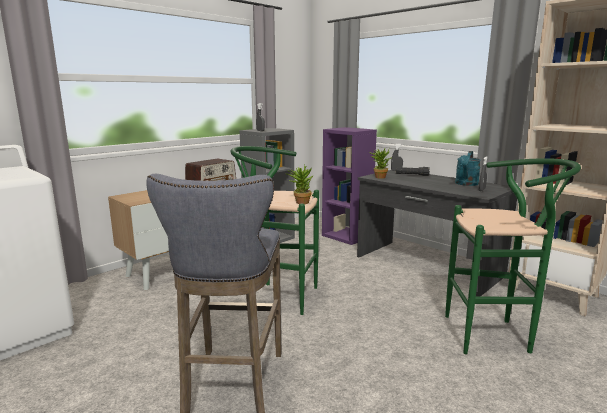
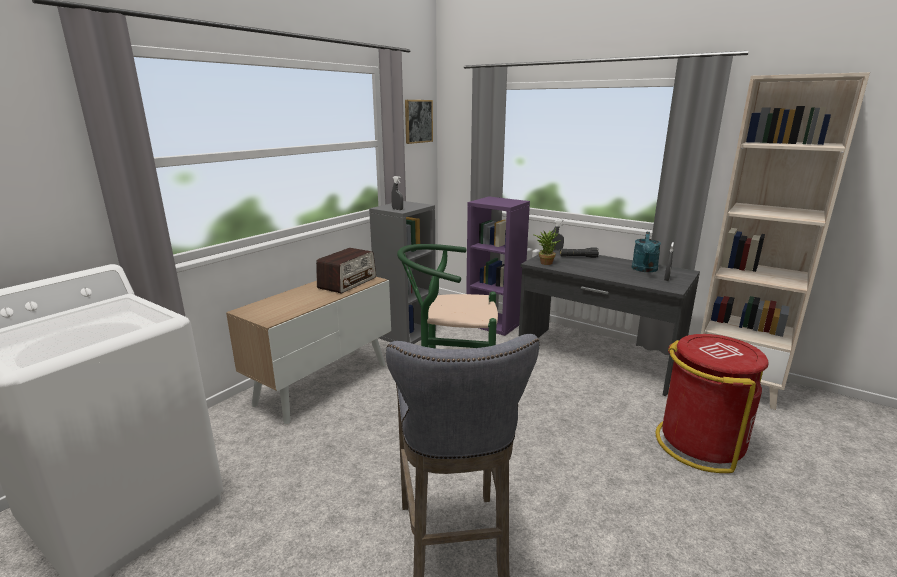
camera: 10 degrees left, 5 degrees up
potted plant [286,164,313,204] -> none
green stool [445,158,581,354] -> red trash can [655,334,769,473]
none -> picture [405,100,433,144]

